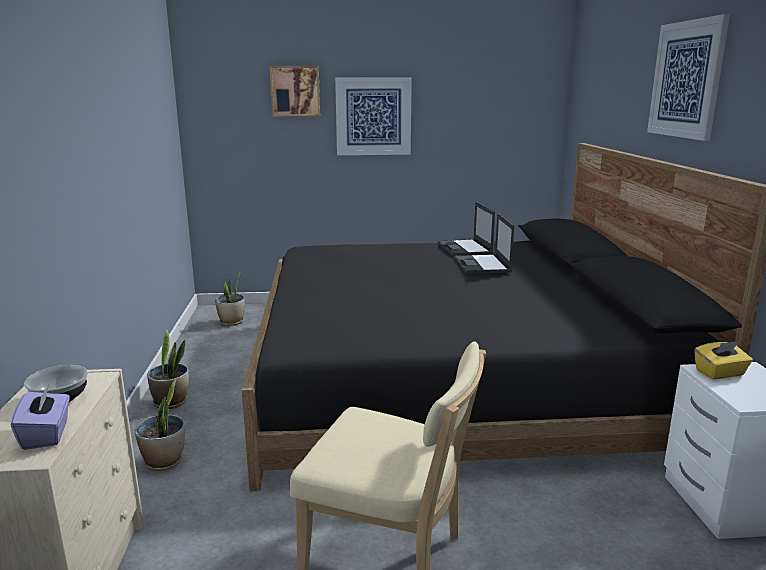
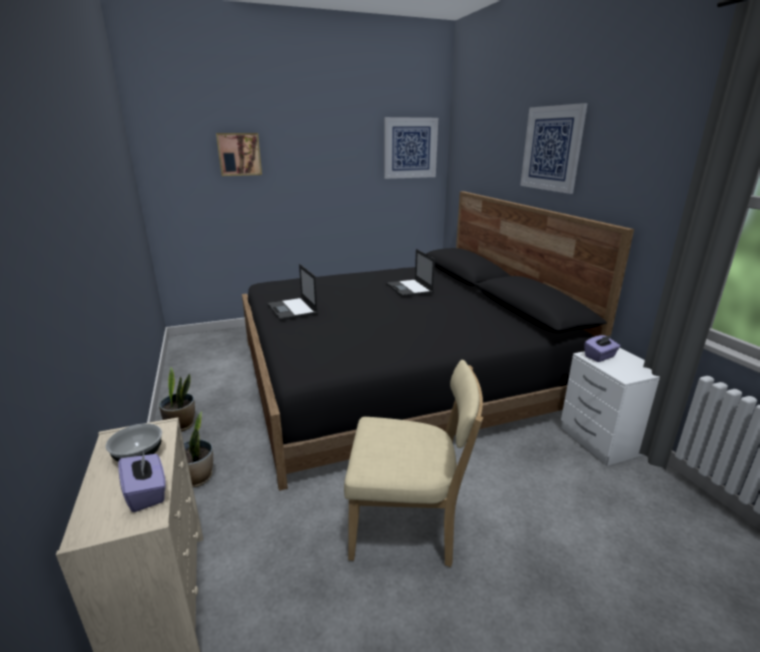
camera: 15 degrees left, 5 degrees up
potted plant [215,271,245,326] -> none
picture [335,77,412,155] -> picture moved to [384,117,438,179]
laptop [438,202,495,256] -> laptop moved to [267,264,318,321]
yellow tissue box [694,341,753,379] -> purple tissue box [585,335,620,362]

